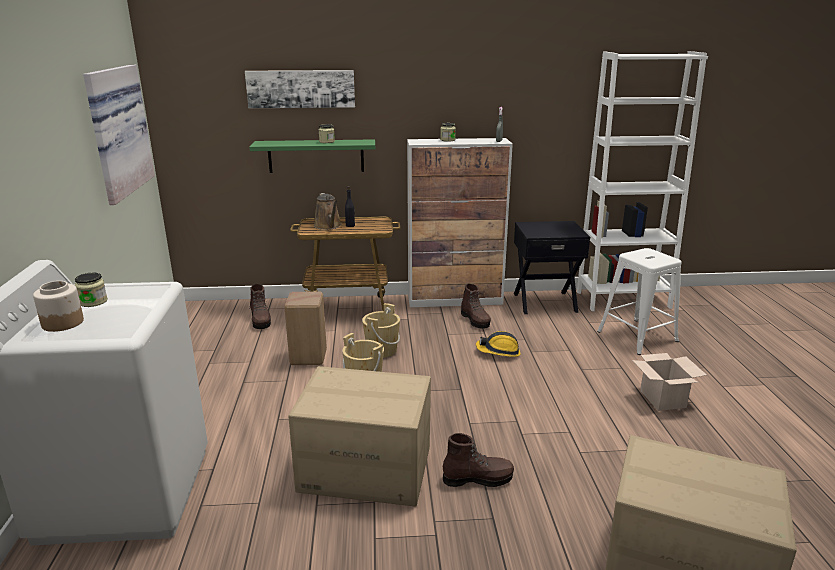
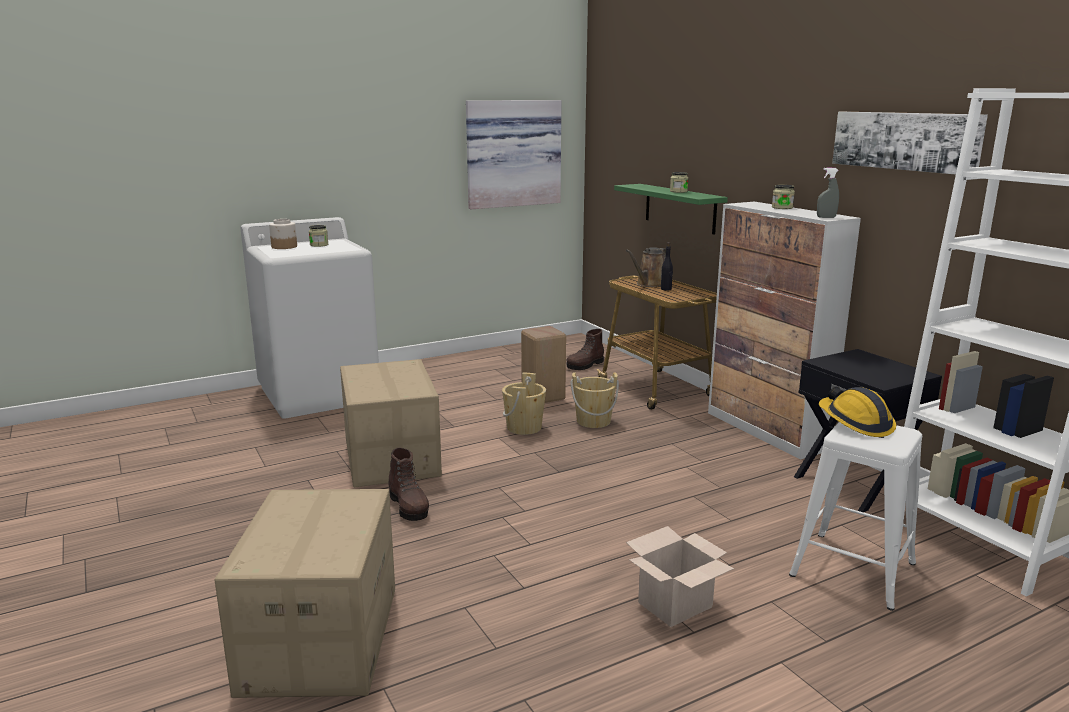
camera: 65 degrees right, 5 degrees down
picture [245,70,355,108] -> picture moved to [832,112,988,175]
brown boot [461,284,491,329] -> none
hard hat [476,331,521,357] -> hard hat moved to [819,386,896,437]

